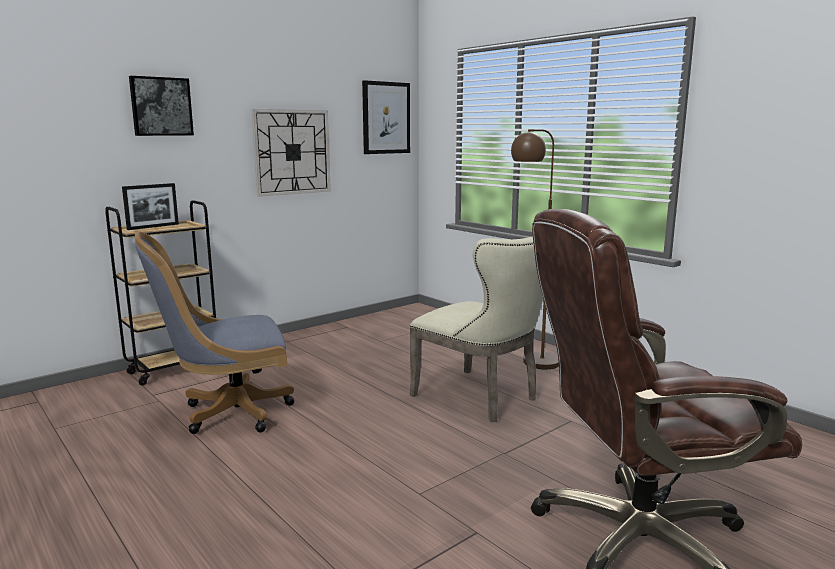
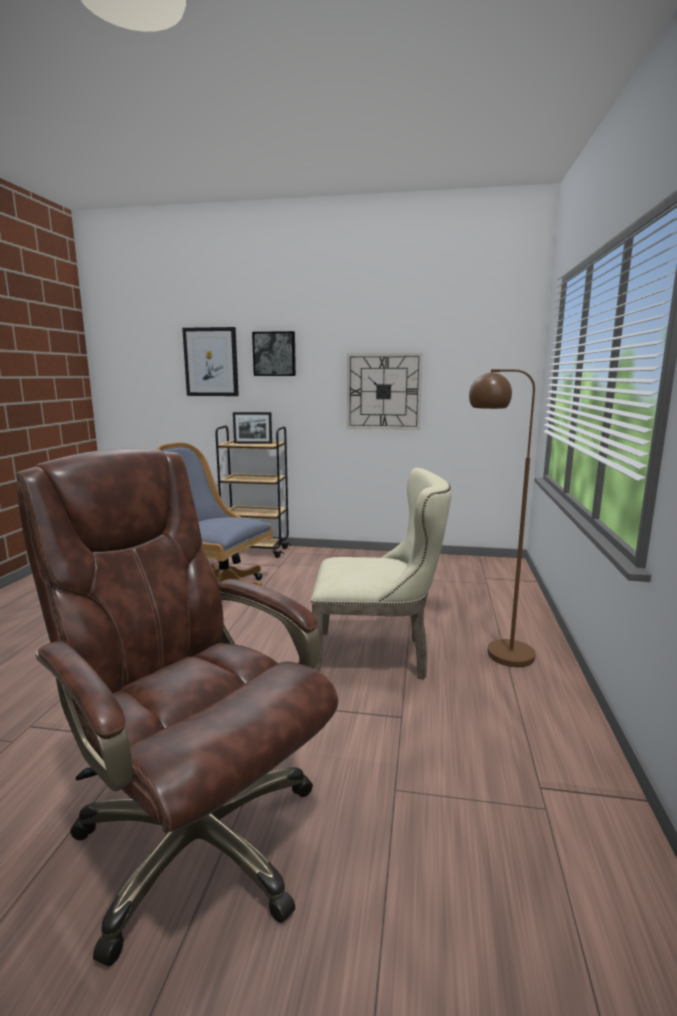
camera: 50 degrees right, 0 degrees up
picture [362,80,410,154] -> picture moved to [182,327,239,396]
beige chair [410,236,543,422] -> beige chair turned 90 degrees counterclockwise [311,468,452,680]

